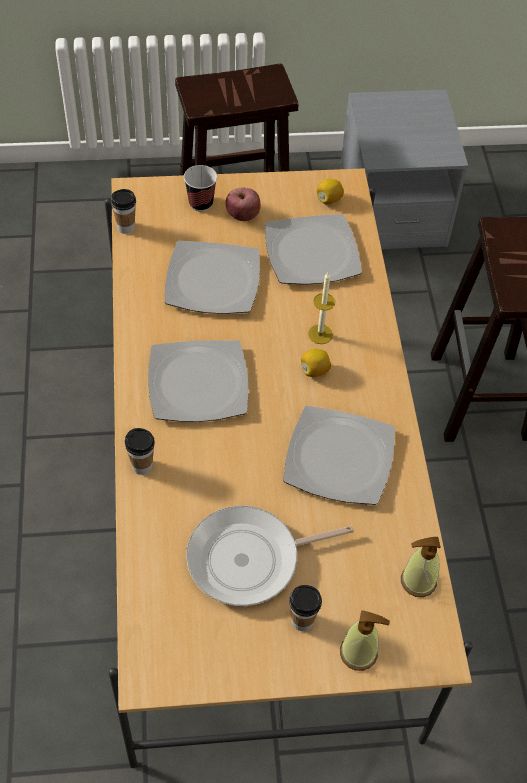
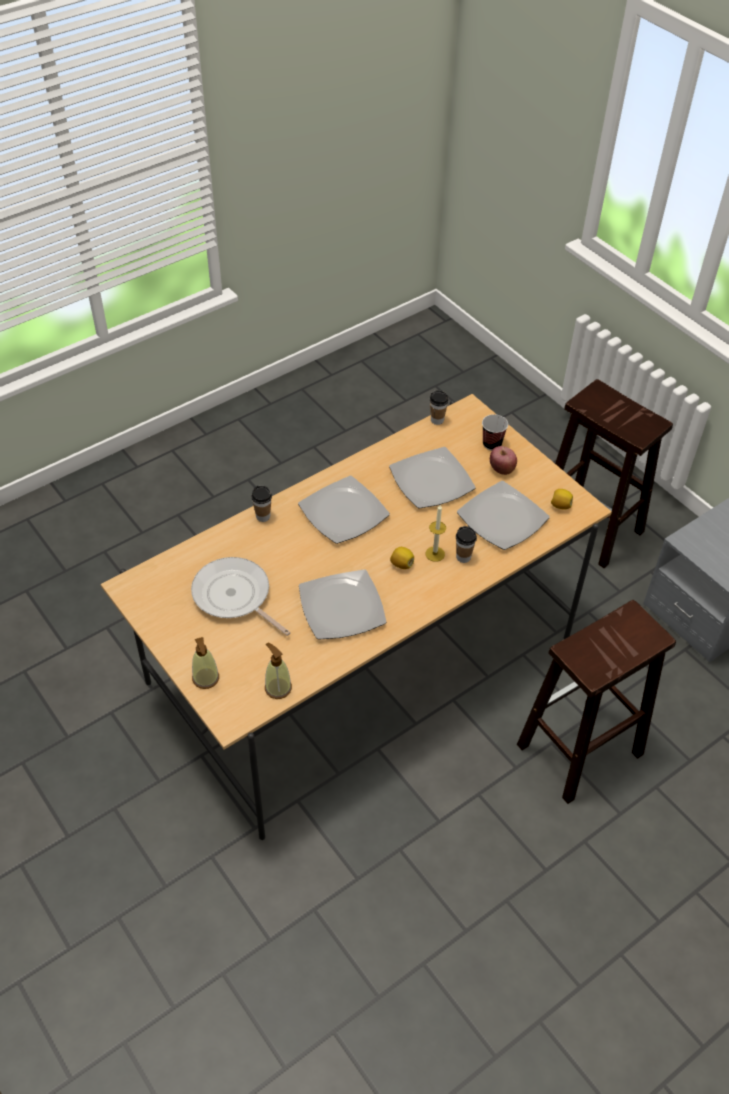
camera: 60 degrees right, 5 degrees down
cup [289,585,322,631] -> cup moved to [456,526,477,563]

